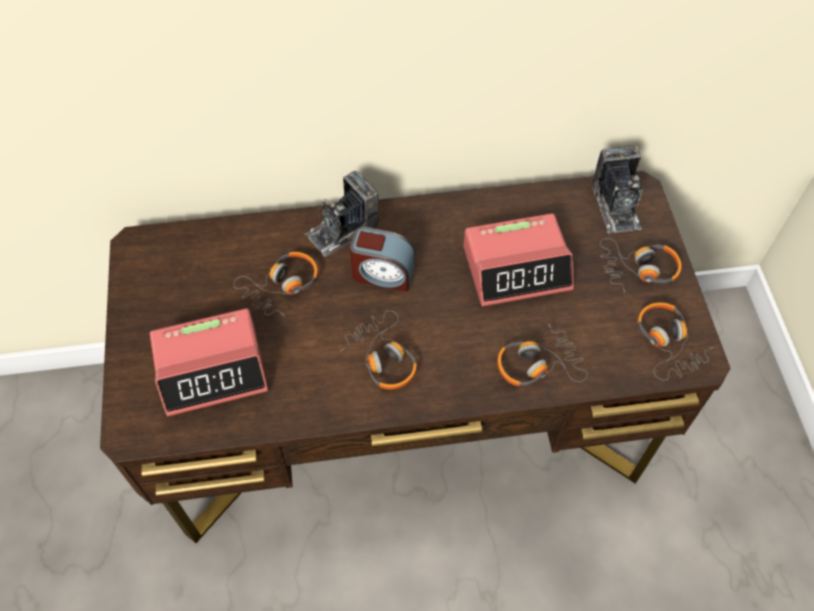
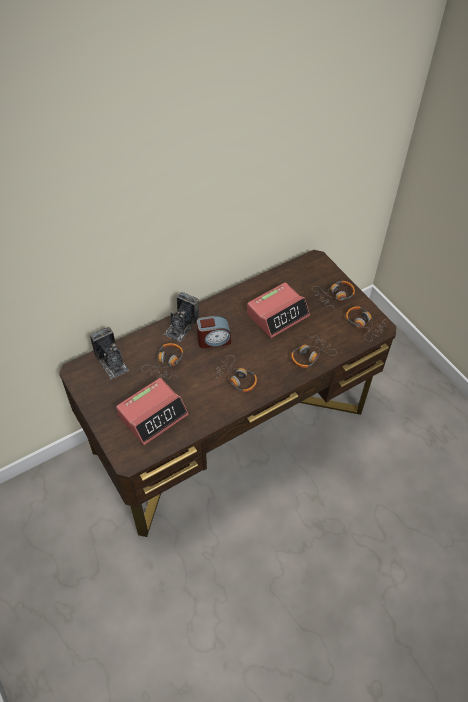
camera: 25 degrees left, 5 degrees down
camera [591,145,644,234] -> camera moved to [90,327,129,380]

